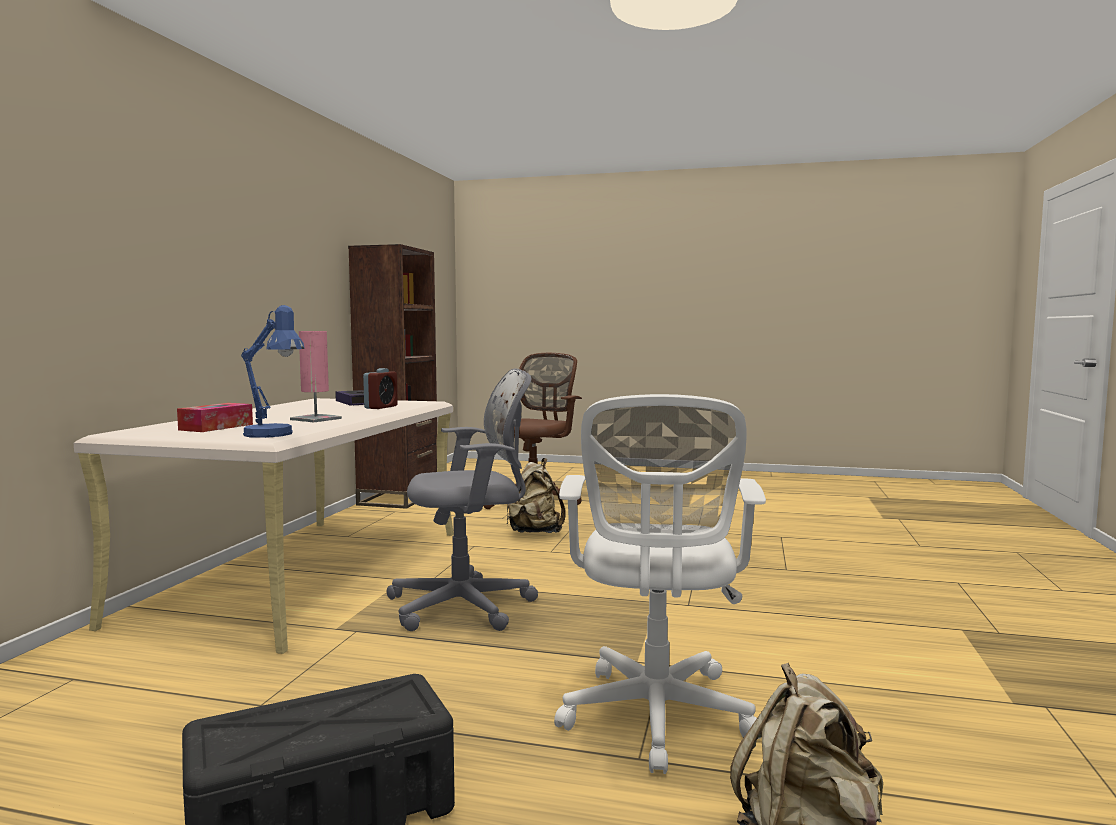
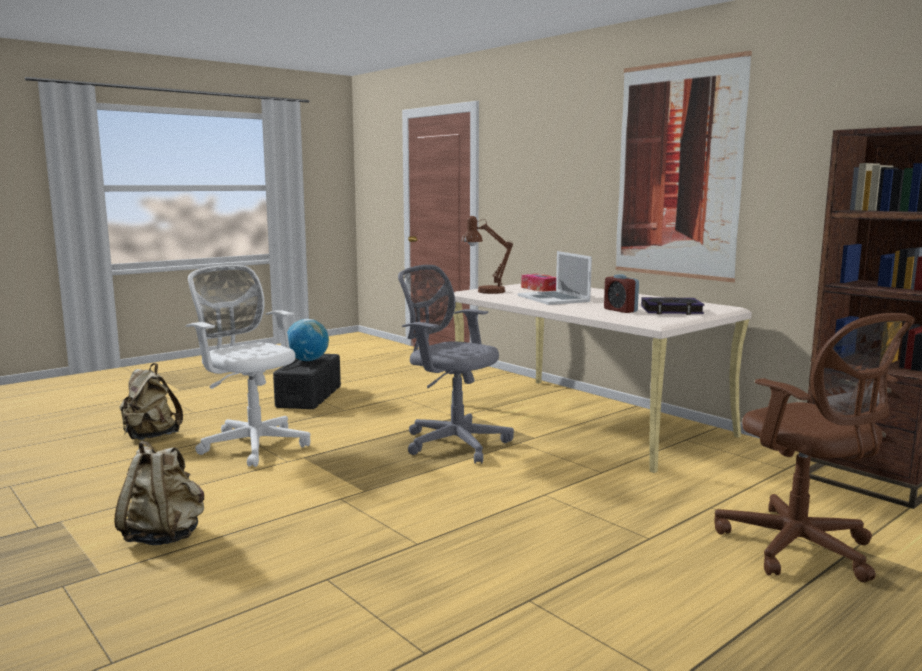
camera: 125 degrees right, 5 degrees up
blue table lamp [241,305,305,438] -> brown table lamp [462,216,513,294]
pink table lamp [290,331,342,422] -> laptop [518,251,592,305]
grey office chair [387,369,538,631] -> grey office chair turned 105 degrees clockwise [398,265,514,464]
beige backpack [507,458,566,533] -> beige backpack moved to [115,441,204,545]
none -> globe [287,319,329,361]
none -> picture [616,51,752,283]

